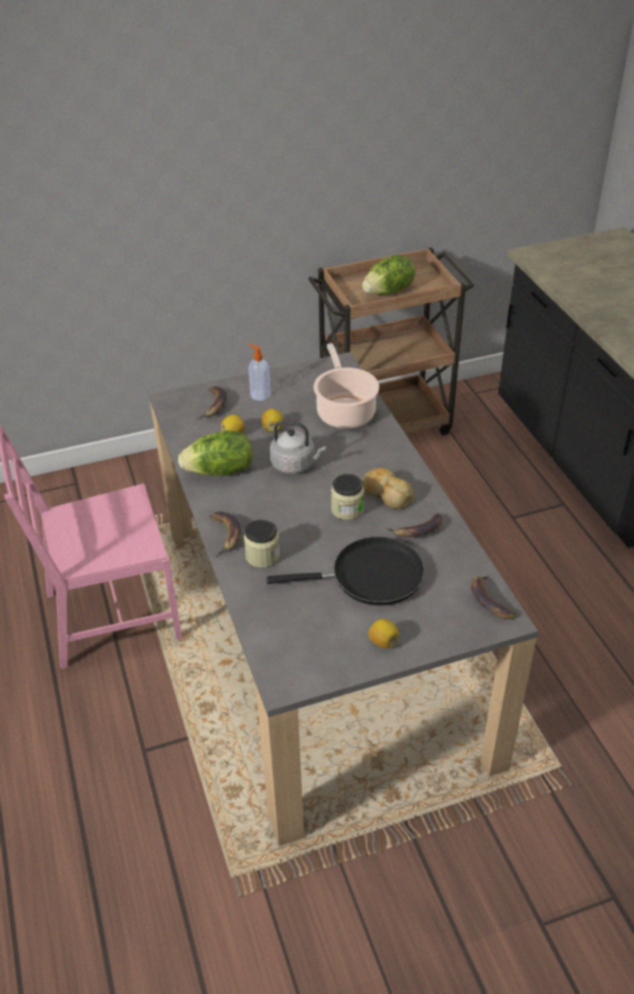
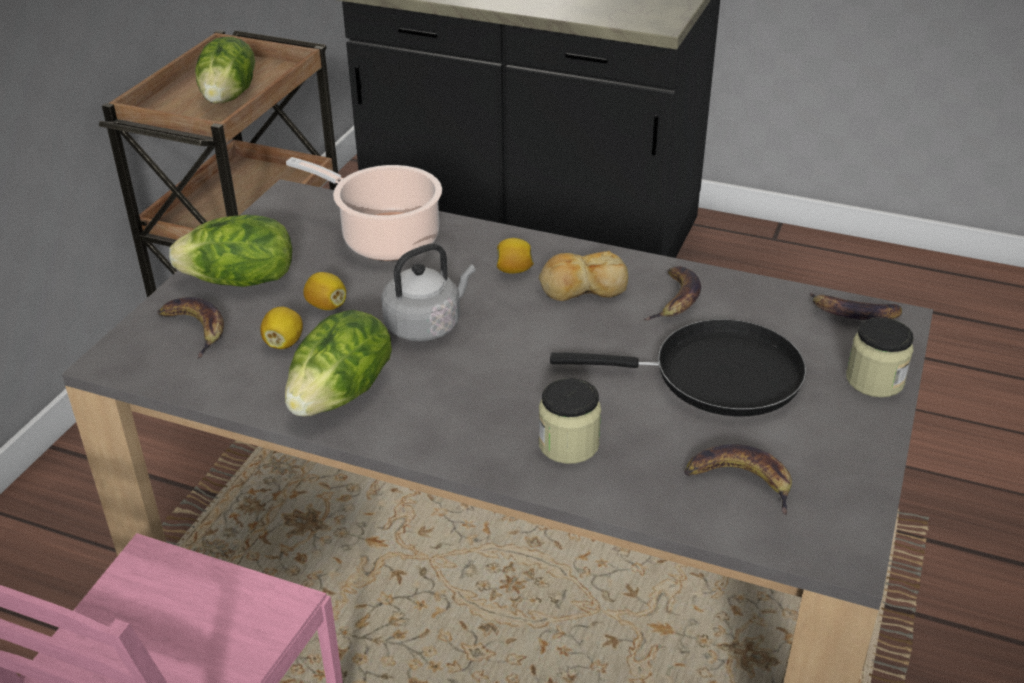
camera: 50 degrees left, 5 degrees down
banana [210,512,241,557] -> banana moved to [684,444,792,515]
soap dispenser [248,343,271,401] -> lettuce [169,215,292,287]
black frying pan [266,536,425,606] -> black frying pan turned 60 degrees clockwise [550,319,806,416]
jar [331,474,364,520] -> jar moved to [846,317,914,397]
lemon [368,619,399,648] -> lemon moved to [497,238,534,274]

